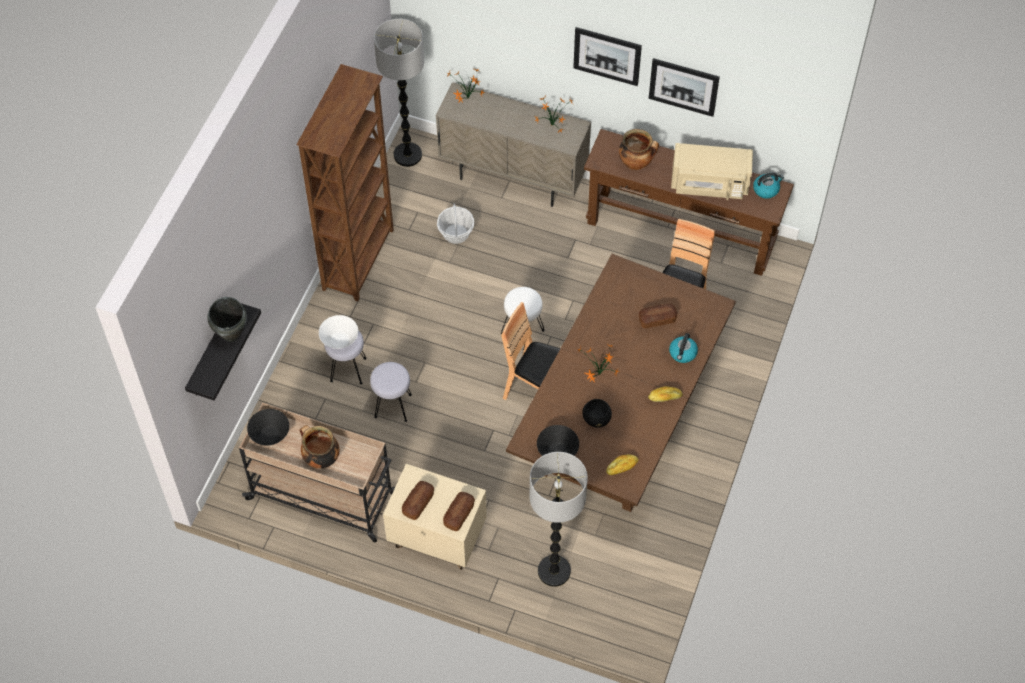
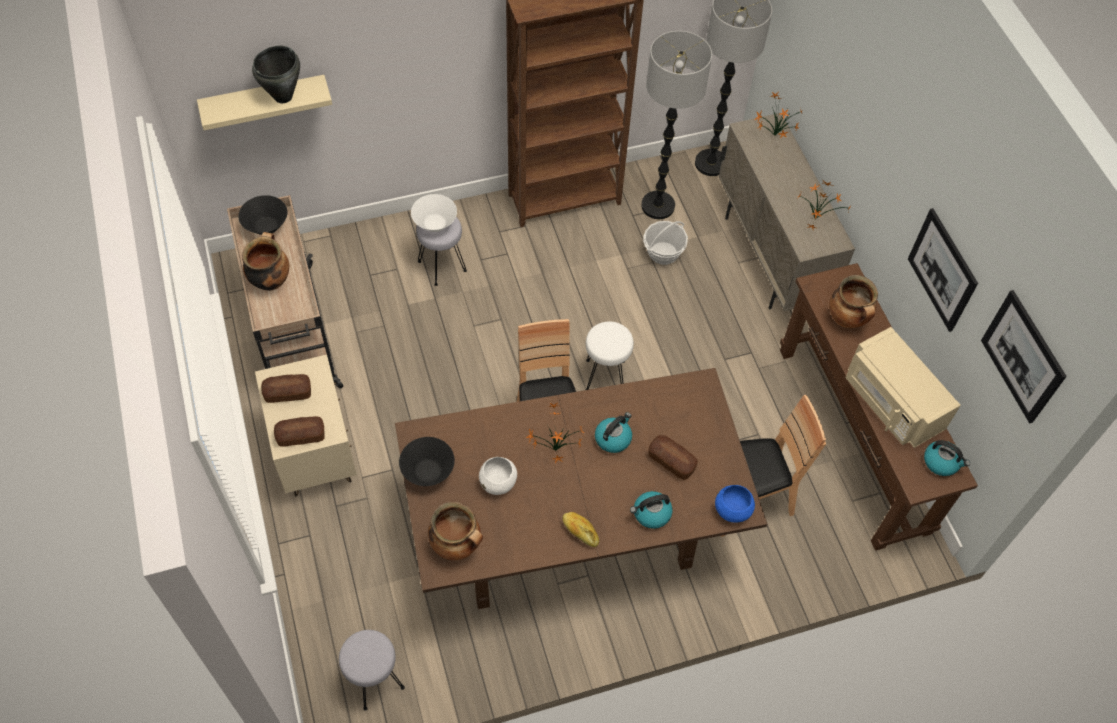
camera: 50 degrees right, 0 degrees up
black shelf [185,303,261,401] -> beige shelf [197,75,332,130]
grey stool [370,362,412,422] -> grey stool moved to [339,630,405,711]
floor lamp [529,452,588,587] -> floor lamp moved to [641,31,712,219]
picture [573,27,642,86] -> picture moved to [981,290,1067,424]
black bowl [582,399,612,428] -> white bowl [479,457,517,495]
bread [606,455,638,475] -> cooking pot [428,502,483,560]
none -> kettle [595,412,632,453]
none -> blue bowl [715,485,755,523]

